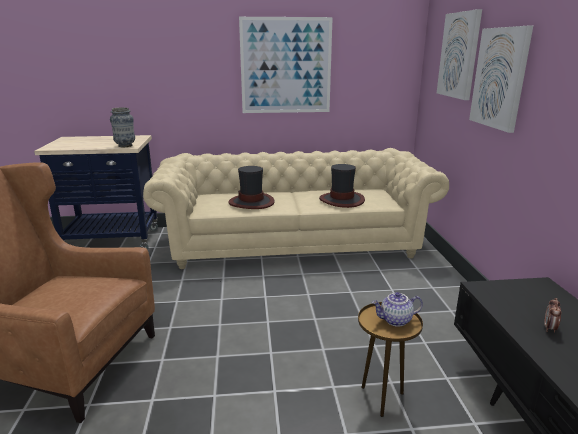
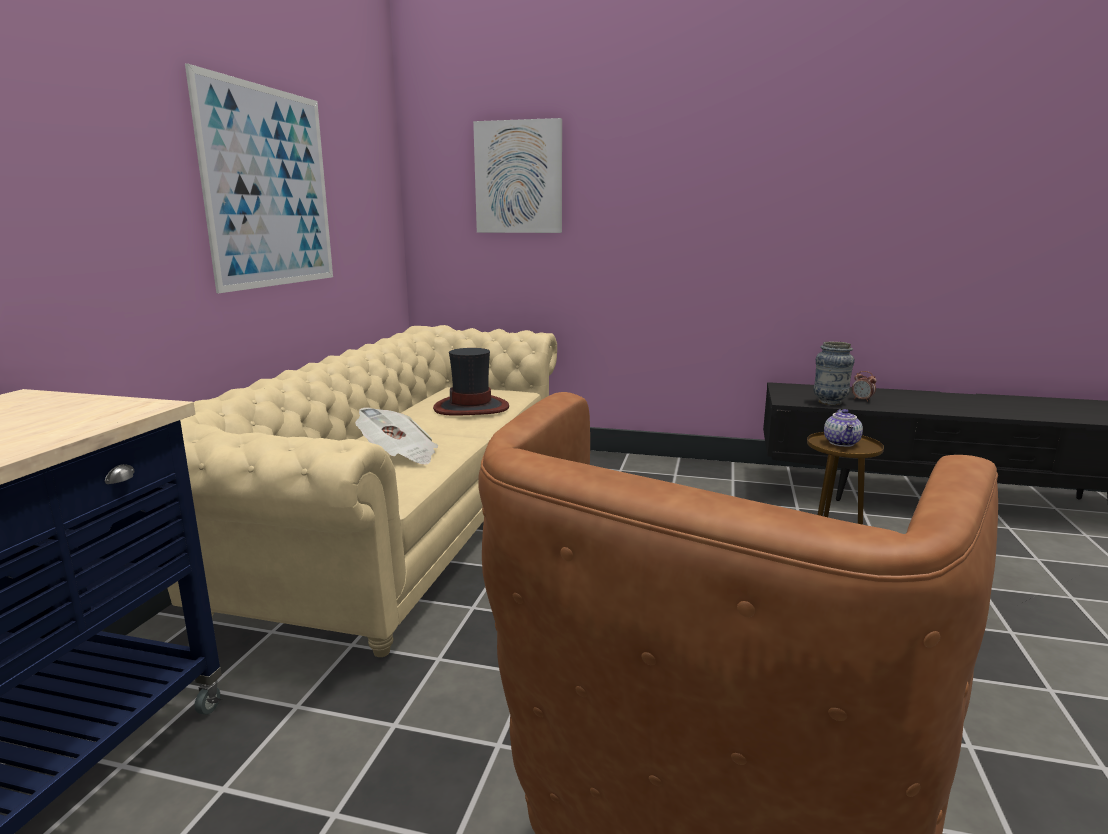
camera: 70 degrees left, 5 degrees down
vase [110,107,135,147] -> vase moved to [814,341,855,405]
hat [229,166,275,209] -> newspaper [355,407,438,465]
picture [469,26,533,133] -> none

